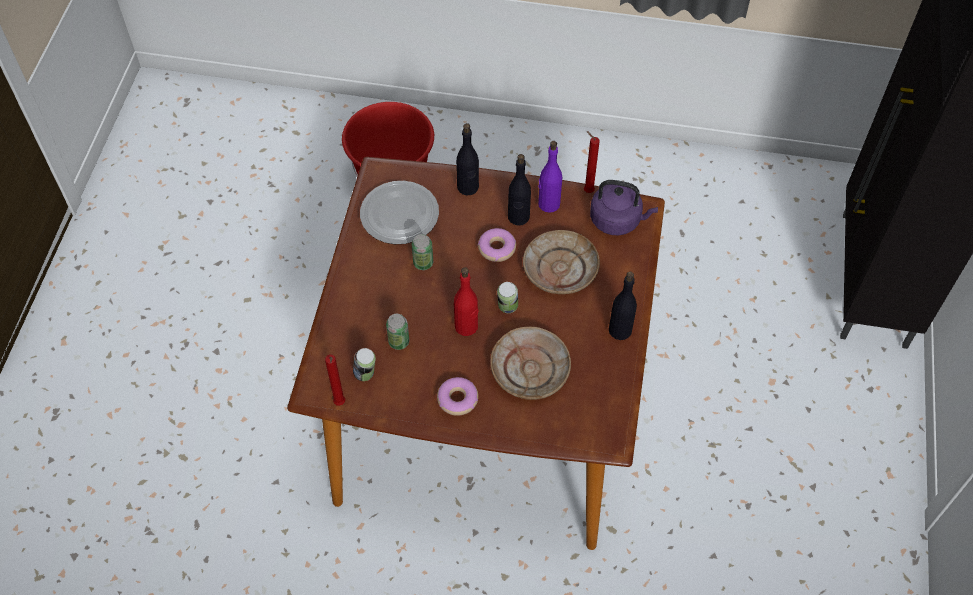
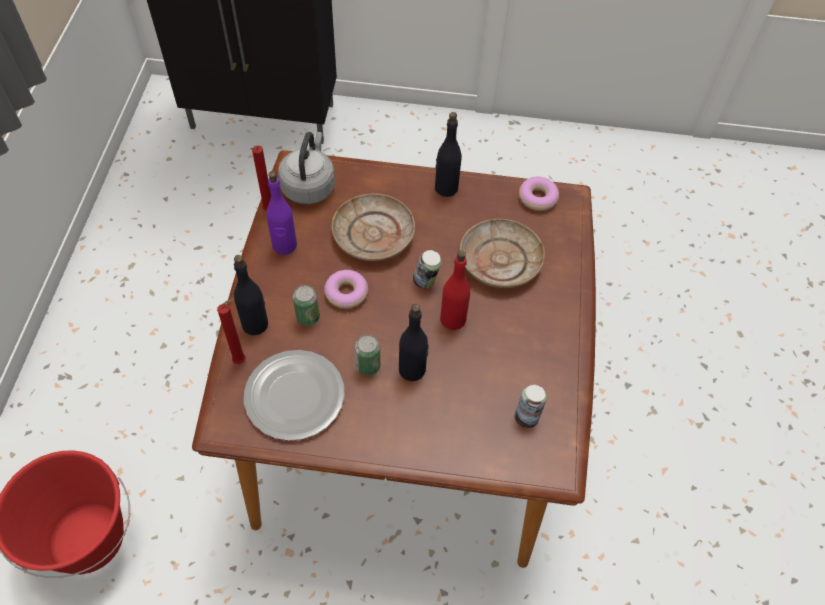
camera: 95 degrees left, 0 degrees up
red candle [325,354,345,406] -> red candle moved to [217,299,246,364]
can [386,314,409,350] -> can moved to [293,285,320,326]
donut [437,377,478,416] -> donut moved to [519,177,559,211]
black bottle [508,154,531,226] -> black bottle moved to [399,304,429,381]
purple kettle [590,180,658,235] -> grey kettle [278,132,335,204]

